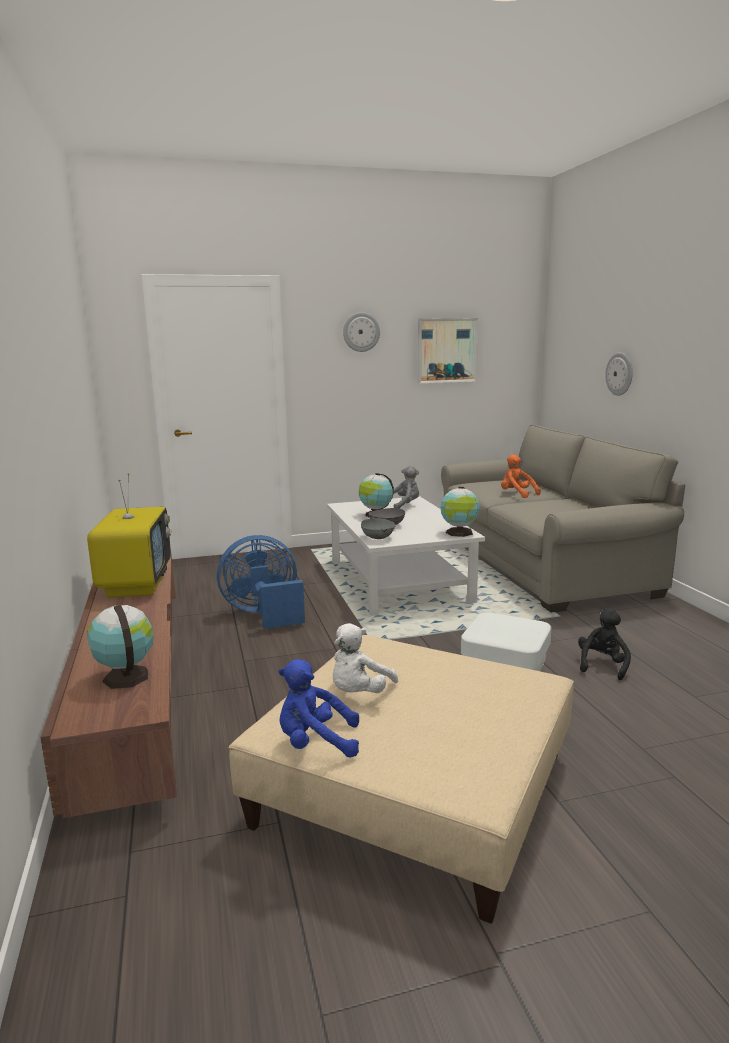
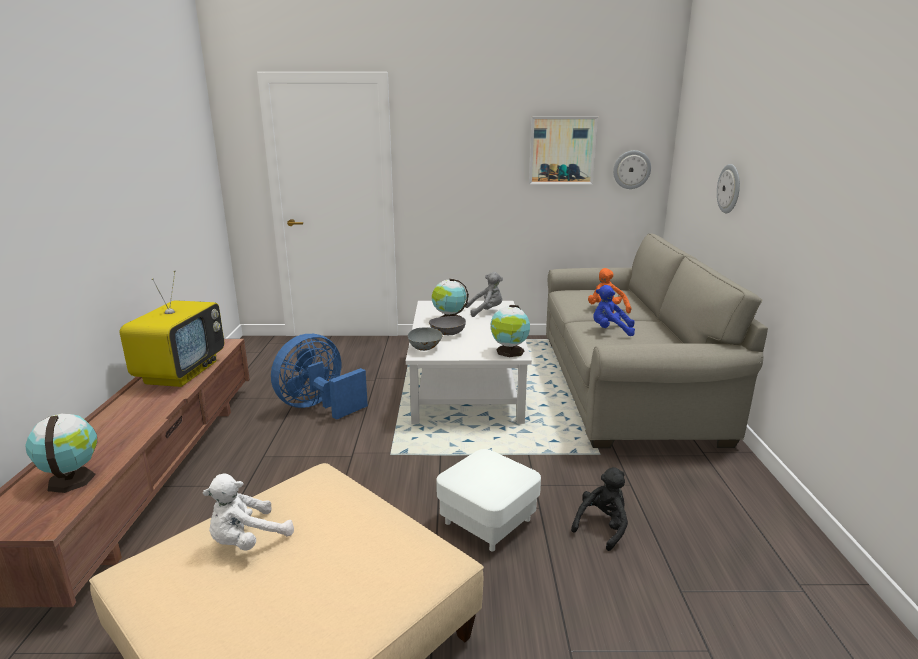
camera: 15 degrees right, 5 degrees up
blue fan [217,535,305,629] -> blue fan turned 45 degrees counterclockwise [271,334,368,420]
blue plush toy [278,659,359,757] -> blue plush toy moved to [593,285,635,336]
wall clock [343,312,380,352] -> wall clock moved to [613,150,651,189]

